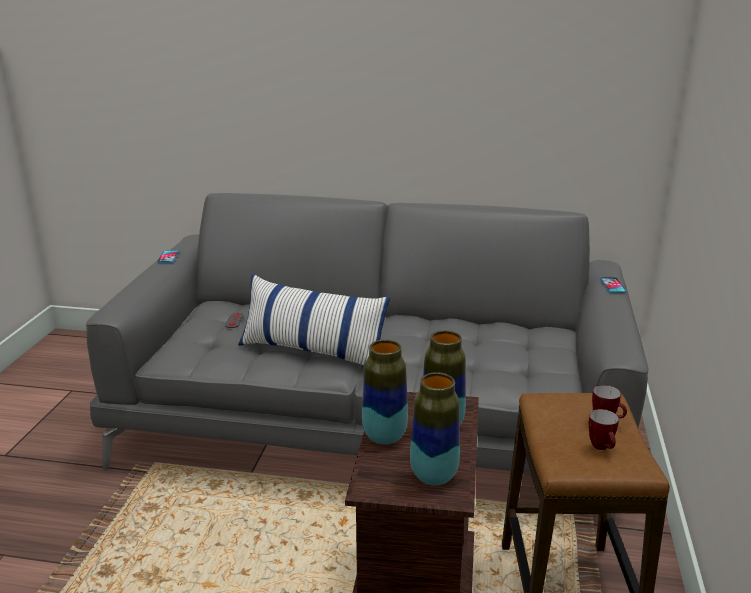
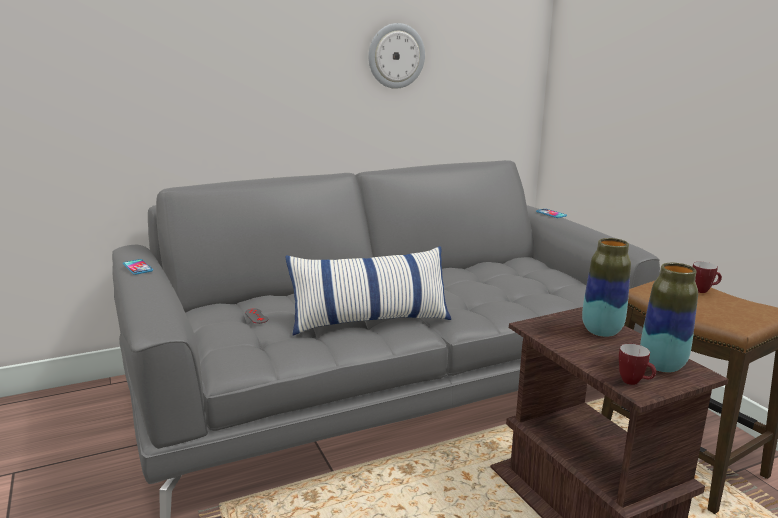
camera: 35 degrees left, 5 degrees down
vase [362,339,408,445] -> none
mug [589,409,619,450] -> mug moved to [619,344,656,385]
none -> wall clock [368,23,425,89]

